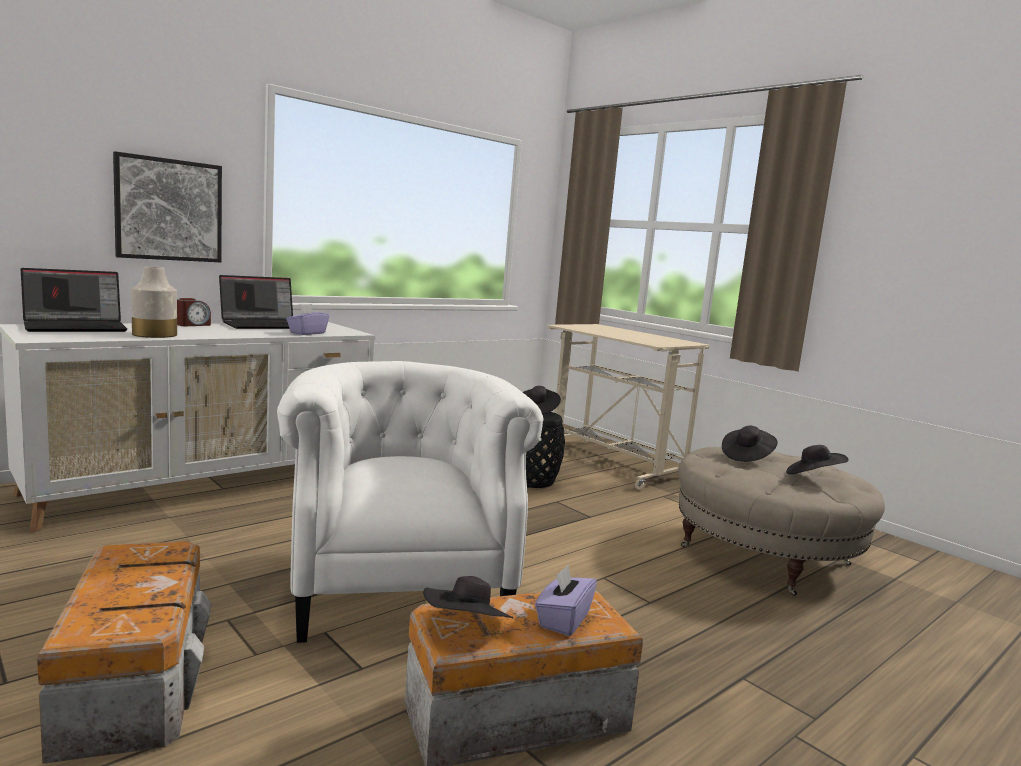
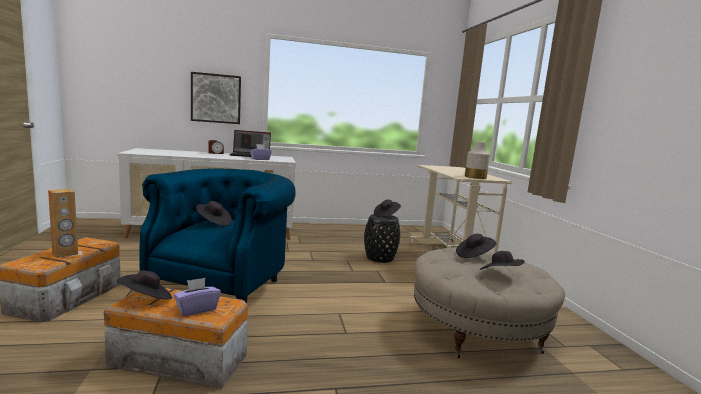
camera: 30 degrees right, 0 degrees up
laptop [21,268,127,332] -> none
beige vase [131,266,177,338] -> beige vase moved to [465,141,490,179]
white armchair [277,361,544,643] -> blue armchair [139,168,296,303]
none -> brown speaker [48,189,78,258]
none -> black hat [196,201,232,226]

